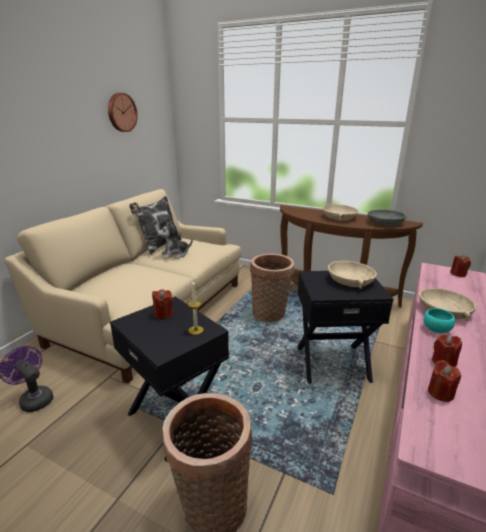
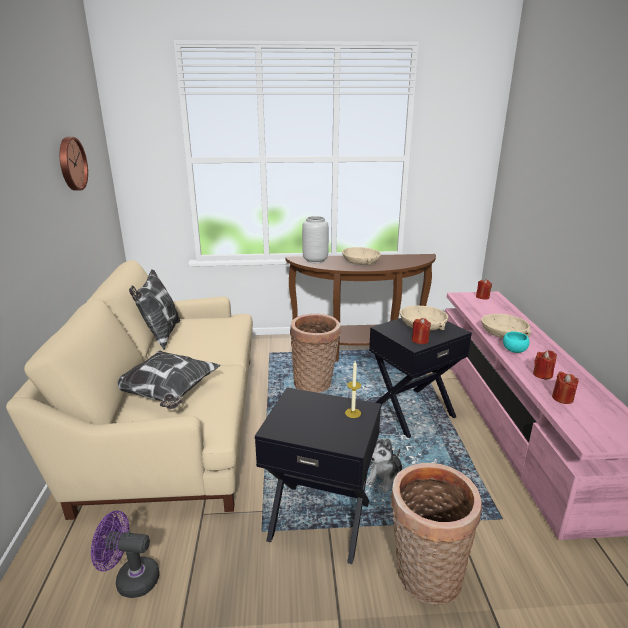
camera: 30 degrees left, 0 degrees up
red candle [152,289,173,319] -> red candle moved to [412,318,431,344]
plush toy [157,222,193,259] -> plush toy moved to [366,438,402,493]
grey bowl [368,209,407,226] -> none
none -> pillow [118,350,221,409]
none -> grey vase [302,216,329,263]

